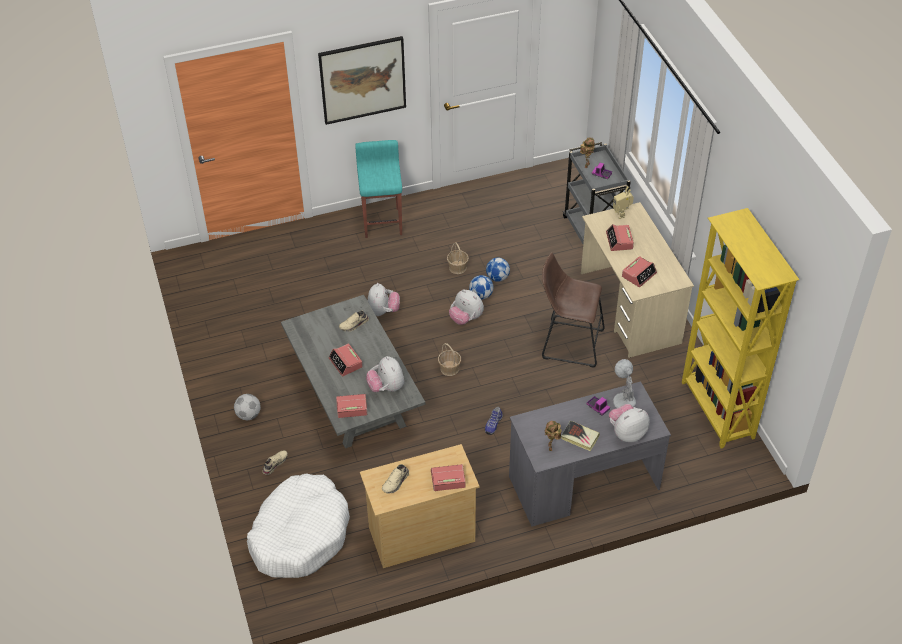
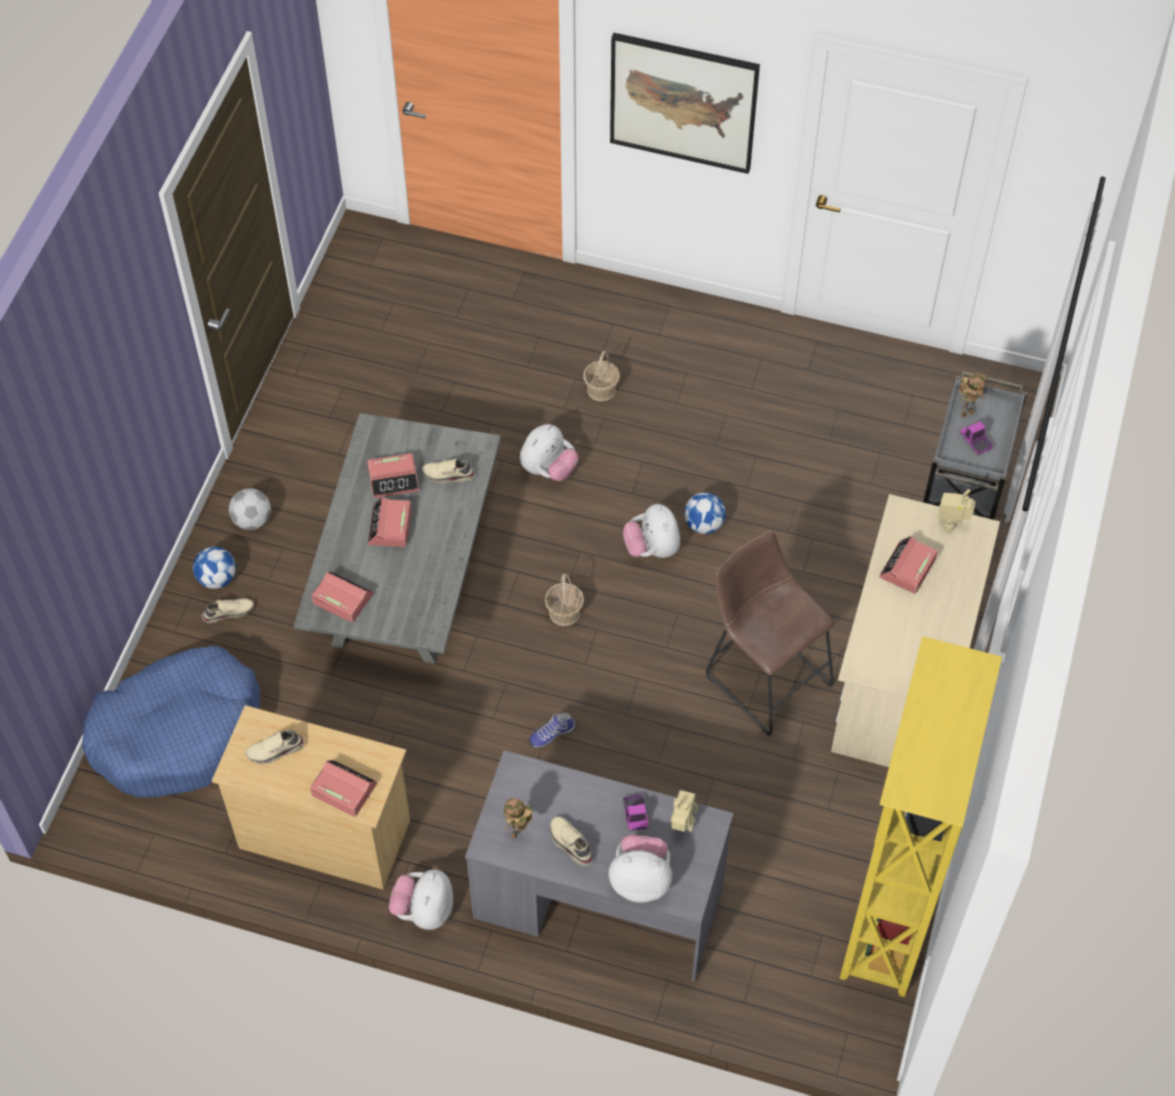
camera: 35 degrees right, 10 degrees up
white dog bed [247,473,350,578] -> blue dog bed [82,646,260,798]
turquoise stool [355,140,402,238] -> none
plush toy [366,356,404,392] -> plush toy moved to [389,869,453,930]
basket [447,242,469,274] -> basket moved to [583,350,620,401]
football [486,258,510,282] -> football moved to [193,546,236,589]
book [561,420,600,451] -> beige shoe [550,817,593,866]
white table lamp [613,359,636,408] -> toy robot [671,790,698,832]
alarm clock [622,256,657,287] -> alarm clock moved to [367,453,419,498]

